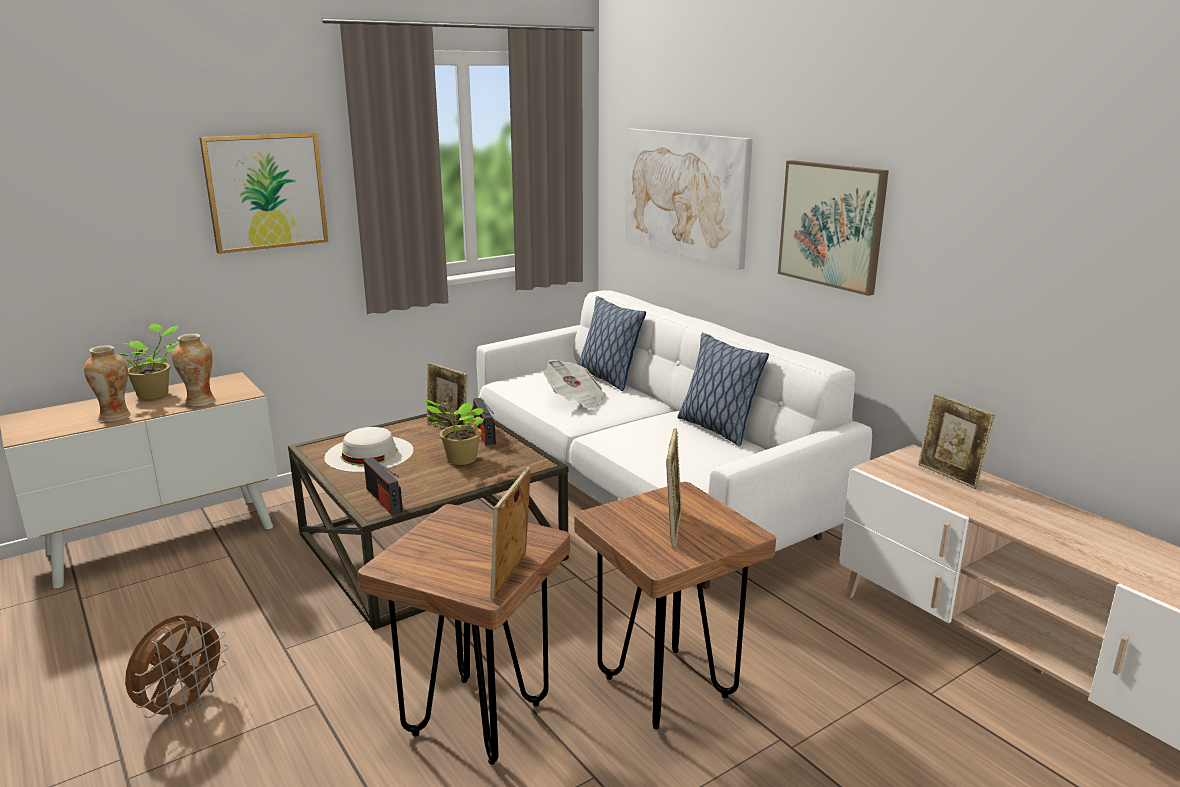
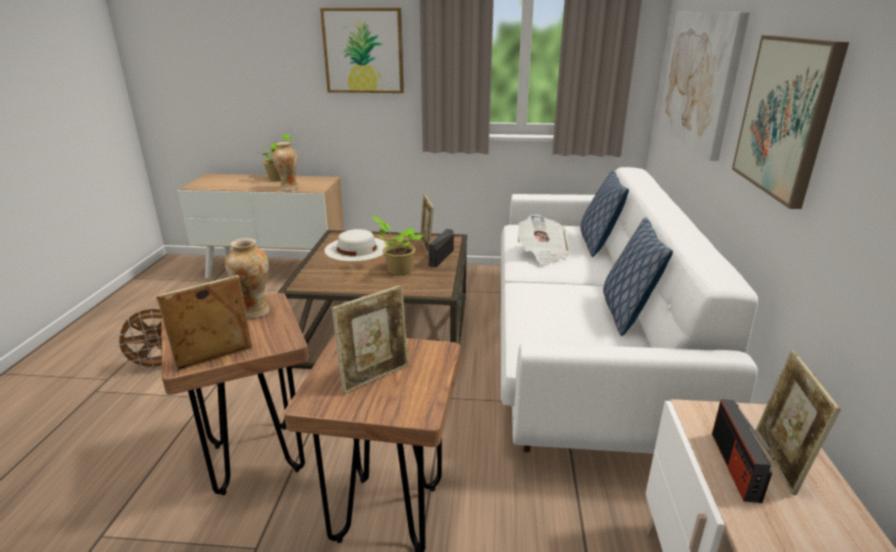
camera: 40 degrees right, 5 degrees up
vase [84,346,131,422] -> vase moved to [225,238,270,318]
radio [364,457,403,515] -> radio moved to [712,399,775,503]

